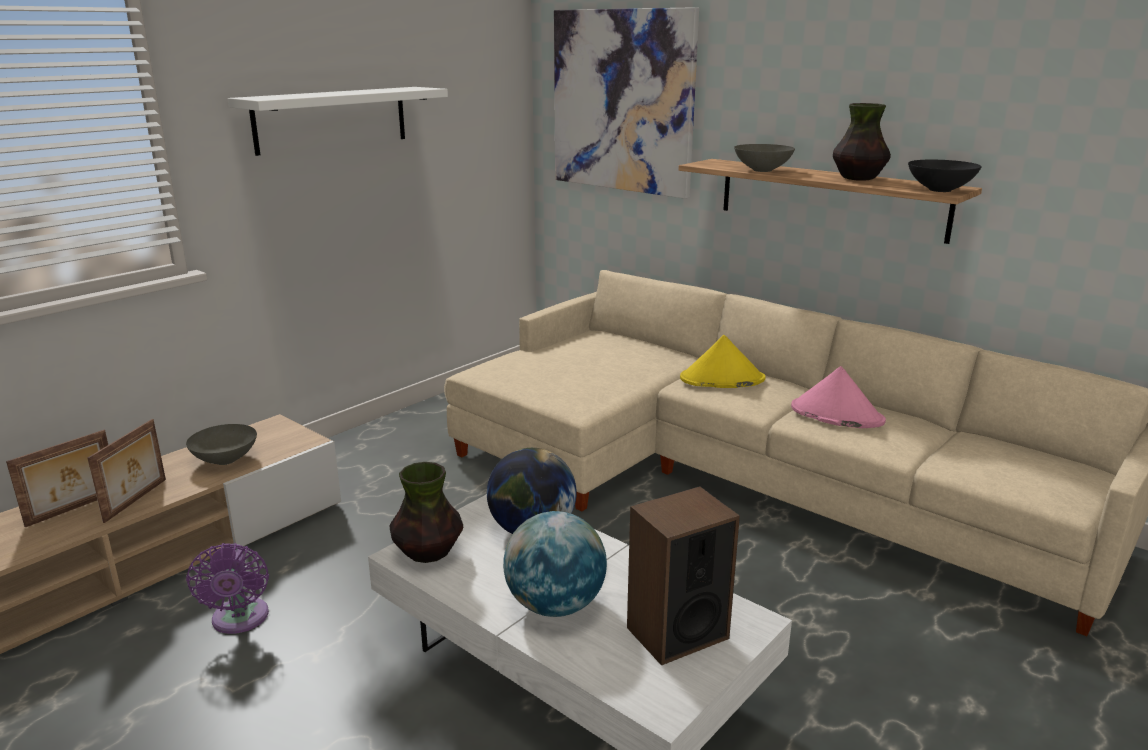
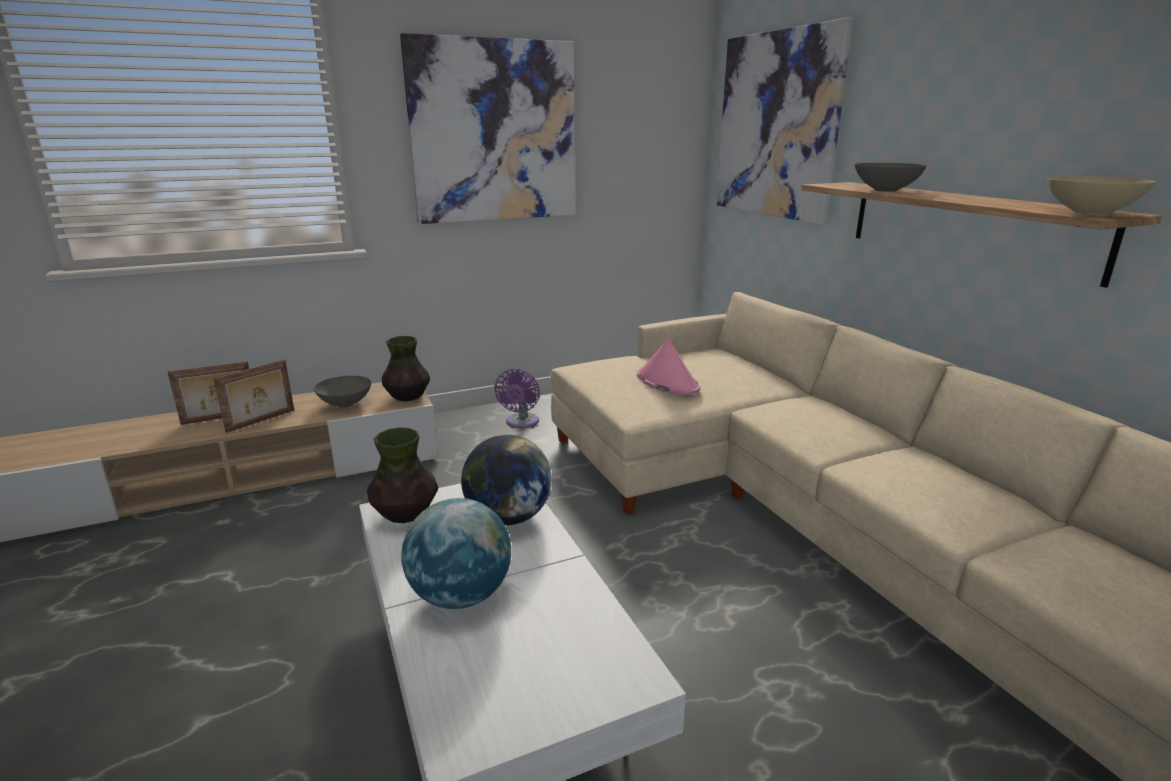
camera: 25 degrees right, 0 degrees up
purple fan [186,543,269,634] -> purple fan moved to [494,369,540,428]
white shelf [227,87,448,156] -> picture [400,33,575,224]
speaker [627,486,740,665] -> none
yellow hat [680,335,766,388] -> none
pink hat [791,366,886,428] -> pink hat moved to [637,338,700,395]
vase [833,103,891,181] -> vase moved to [382,336,430,401]
black bowl [908,160,982,192] -> beige bowl [1047,176,1156,215]

